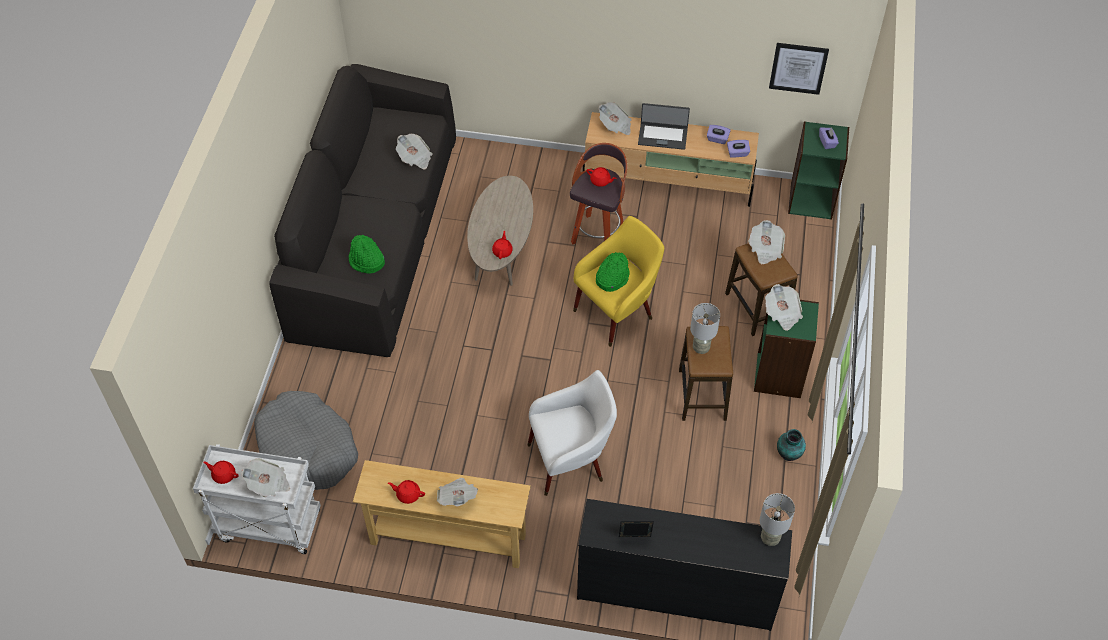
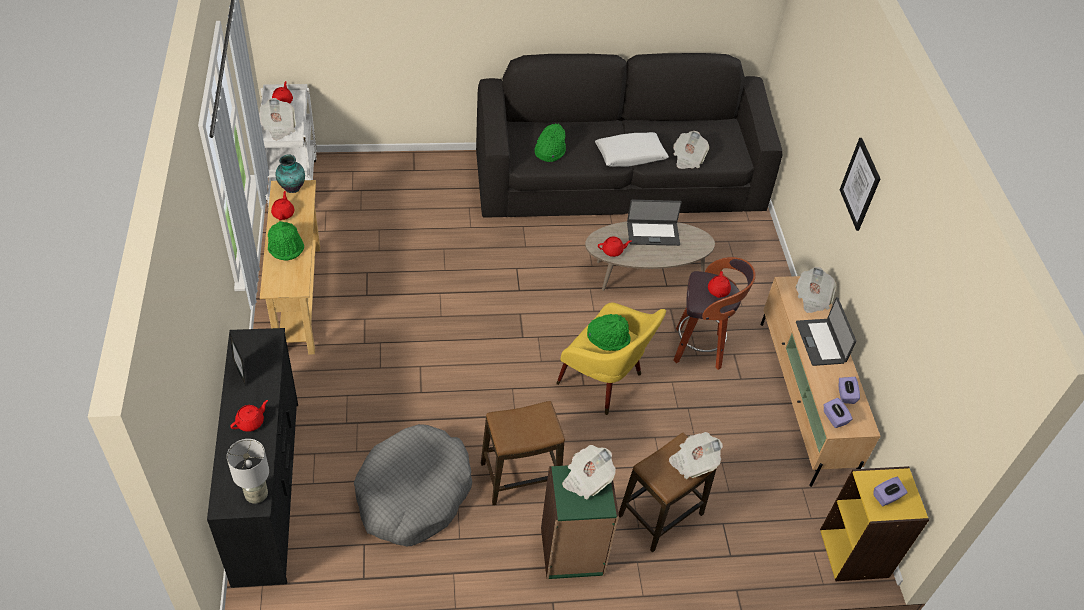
camera: 70 degrees right, 5 degrees down
grey dog bed [254,391,358,490] -> grey dog bed moved to [354,424,472,546]
newspaper [437,478,478,507] -> green hat [268,221,304,261]
white armchair [528,370,617,496] -> none
grey table lamp [690,303,720,354] -> none
picture [769,43,829,95] -> picture moved to [840,138,880,231]
vase [777,429,806,461] -> vase moved to [275,155,305,193]
green bookcase [788,121,849,220] -> yellow bookcase [820,466,929,581]
none -> red teapot [230,400,268,432]
none -> white pillow [595,132,669,167]
none -> laptop [627,200,682,246]

